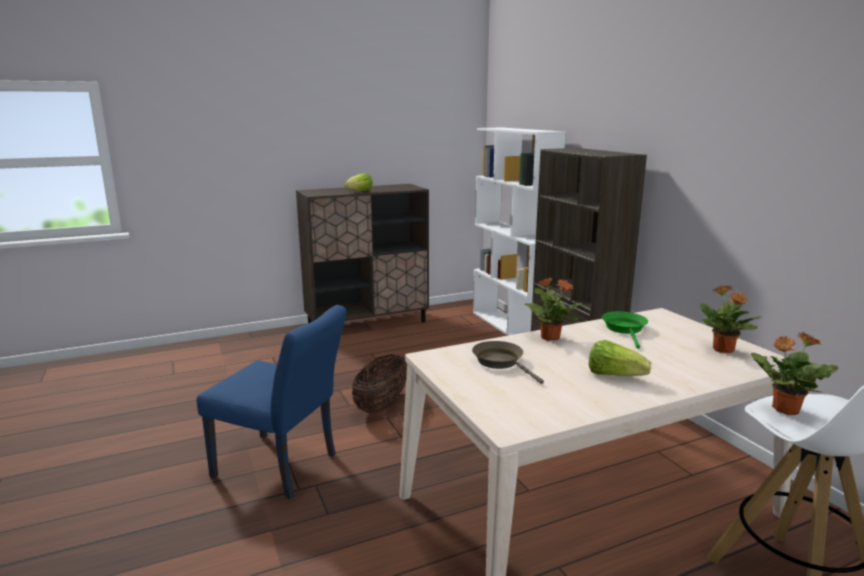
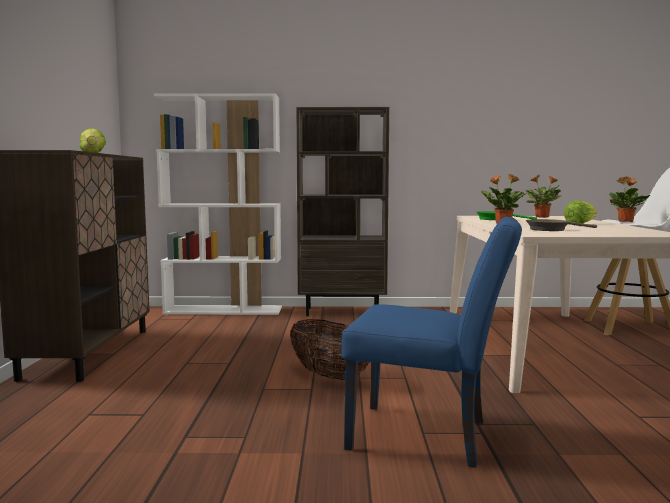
camera: 65 degrees left, 10 degrees down
blue chair [197,305,347,499] -> blue chair turned 60 degrees clockwise [341,217,522,468]

